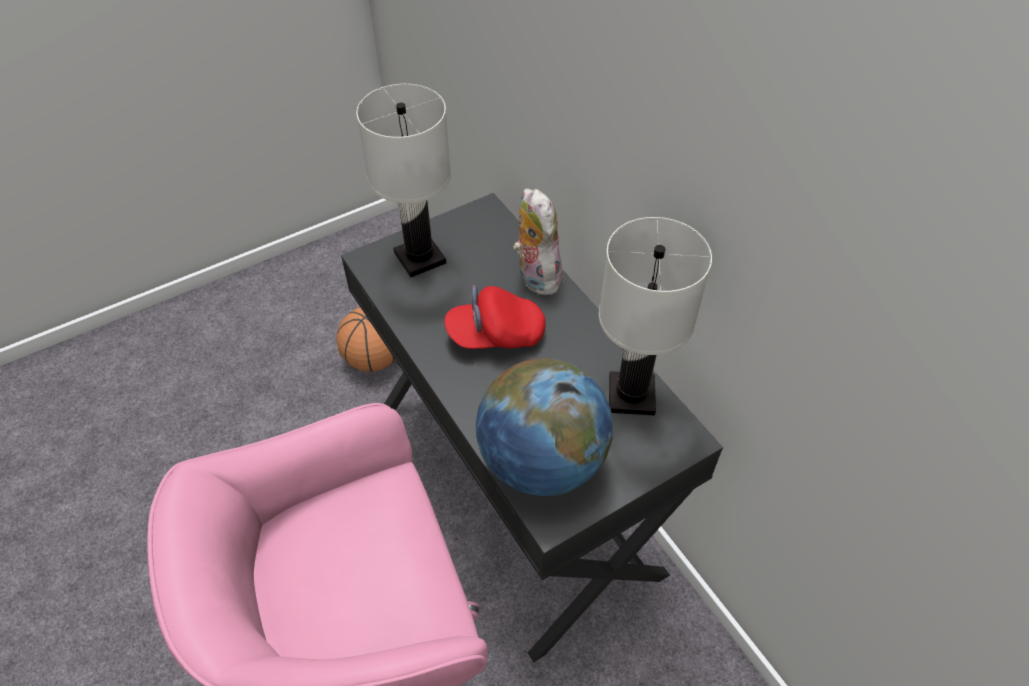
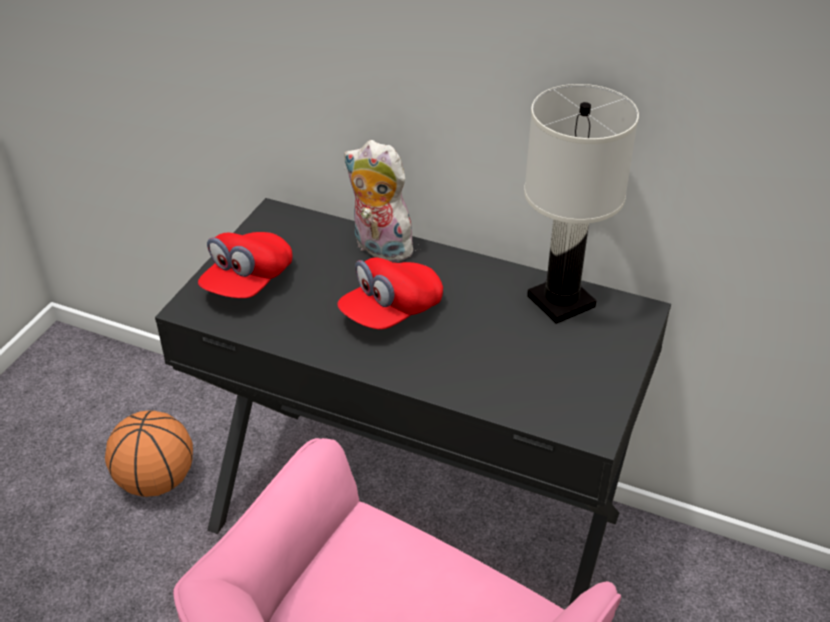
camera: 35 degrees left, 10 degrees down
white table lamp [356,84,451,277] -> red cap [198,232,292,298]
globe [476,358,613,496] -> none

